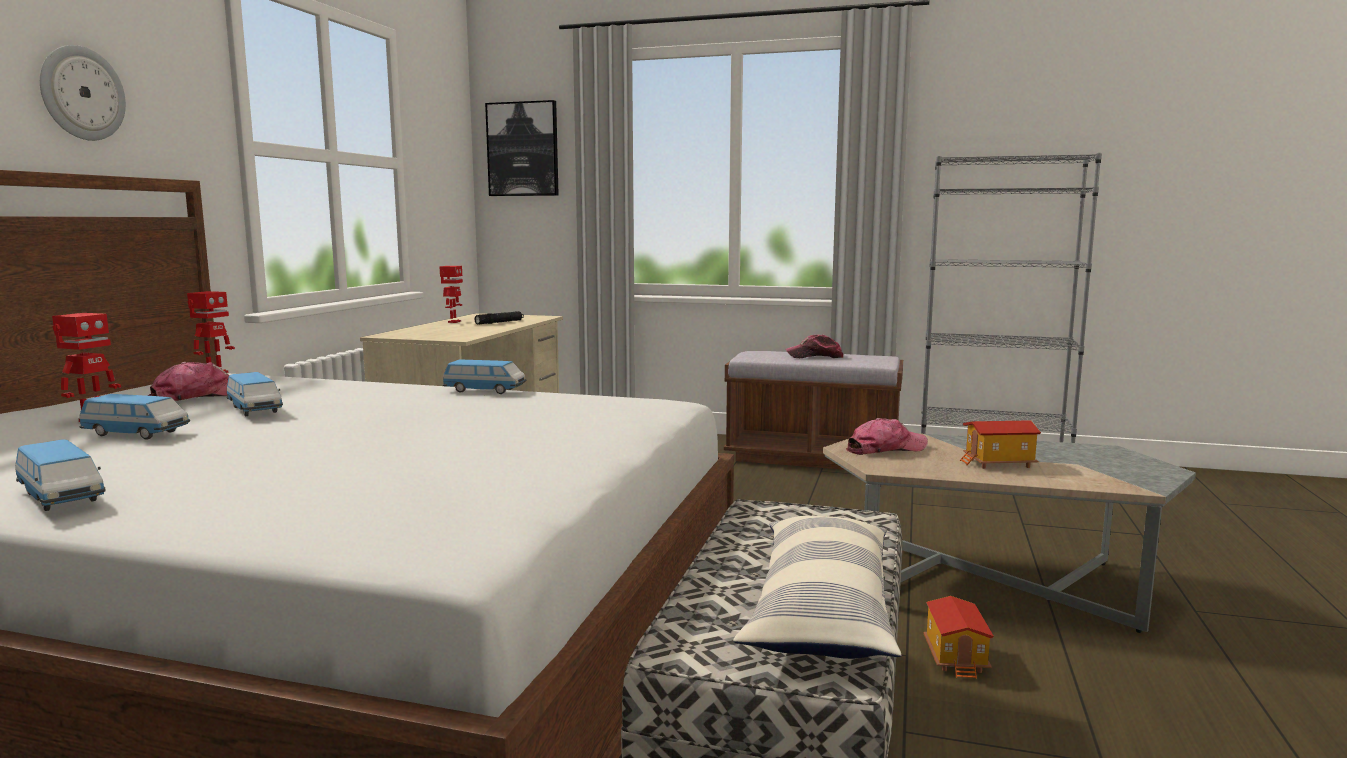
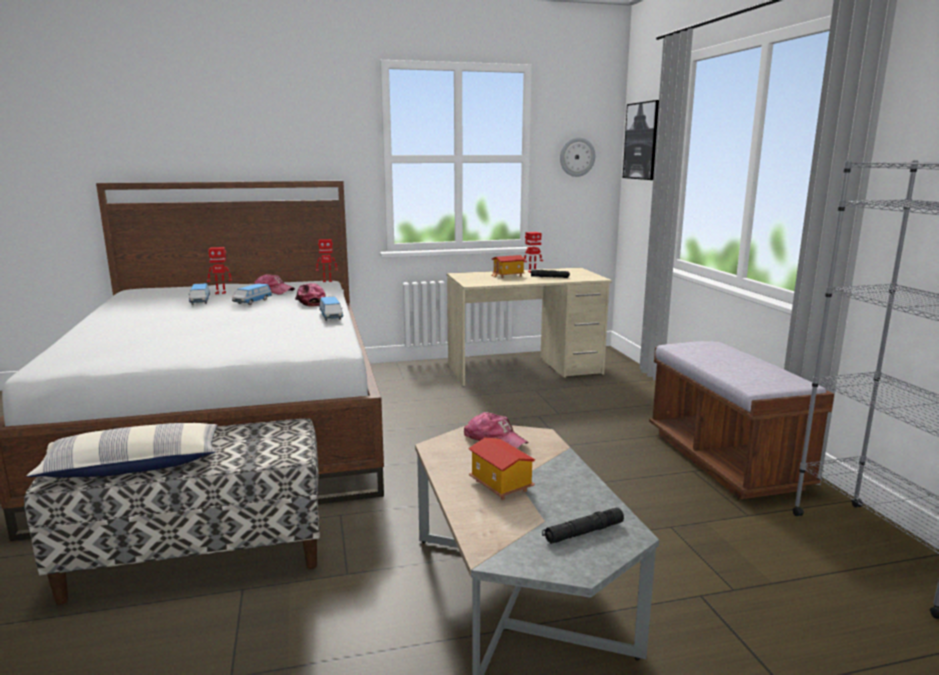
camera: 60 degrees right, 5 degrees up
toy car [15,439,106,511] -> none
wall clock [40,45,126,141] -> wall clock moved to [560,137,595,177]
cap [785,334,844,358] -> cap moved to [295,283,326,306]
toy house [924,596,994,679] -> toy house moved to [492,255,525,278]
none -> black flashlight [542,507,624,544]

